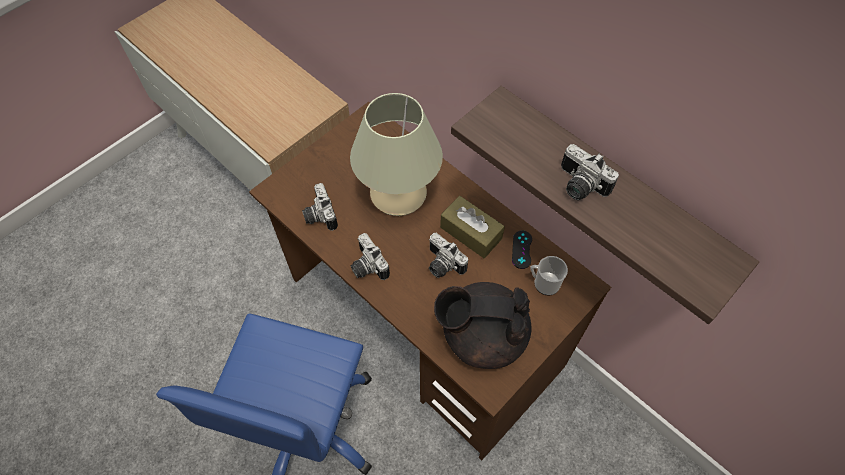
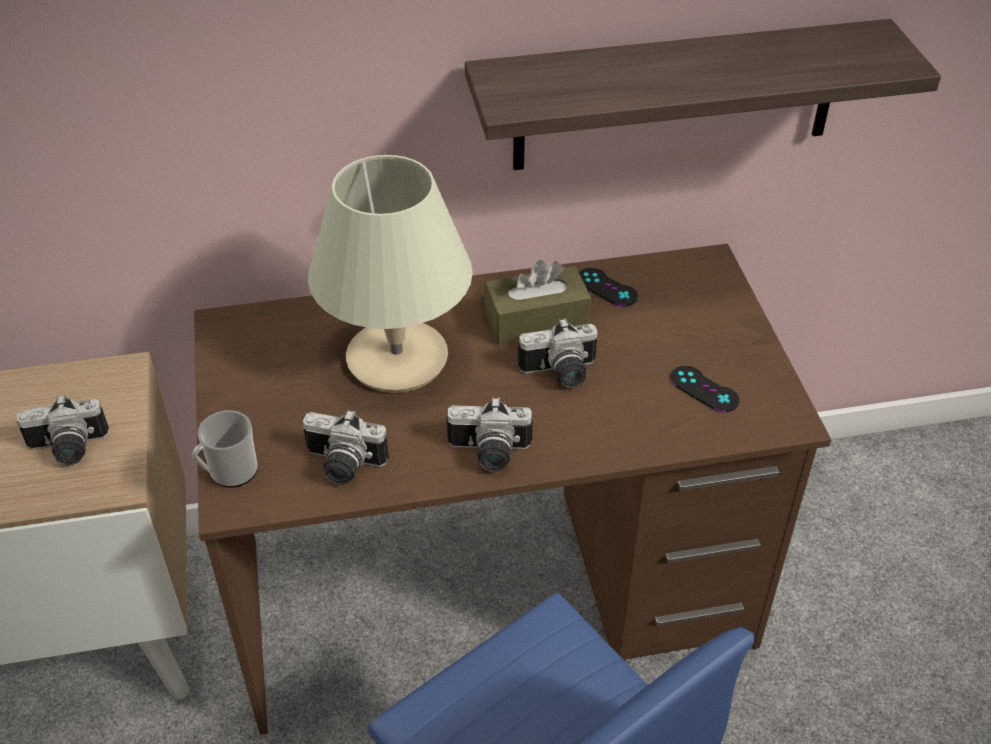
camera: 55 degrees left, 15 degrees down
black teapot [434,282,532,369] -> black game controller [670,366,739,412]
mug [530,256,568,295] -> mug moved to [192,410,258,488]
camera [561,144,619,200] -> camera moved to [17,394,109,465]

